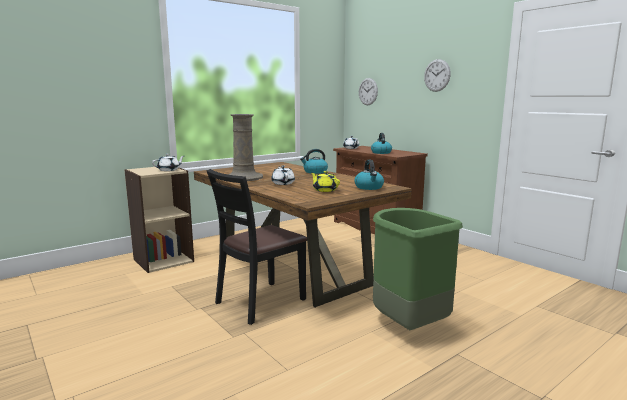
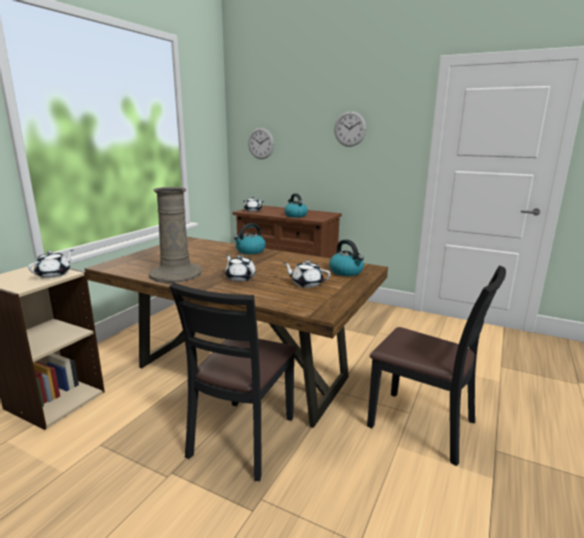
camera: 25 degrees left, 5 degrees up
yellow teapot [311,171,340,192] -> white teapot [284,260,331,288]
green trash can [373,208,463,330] -> black chair [367,265,506,466]

